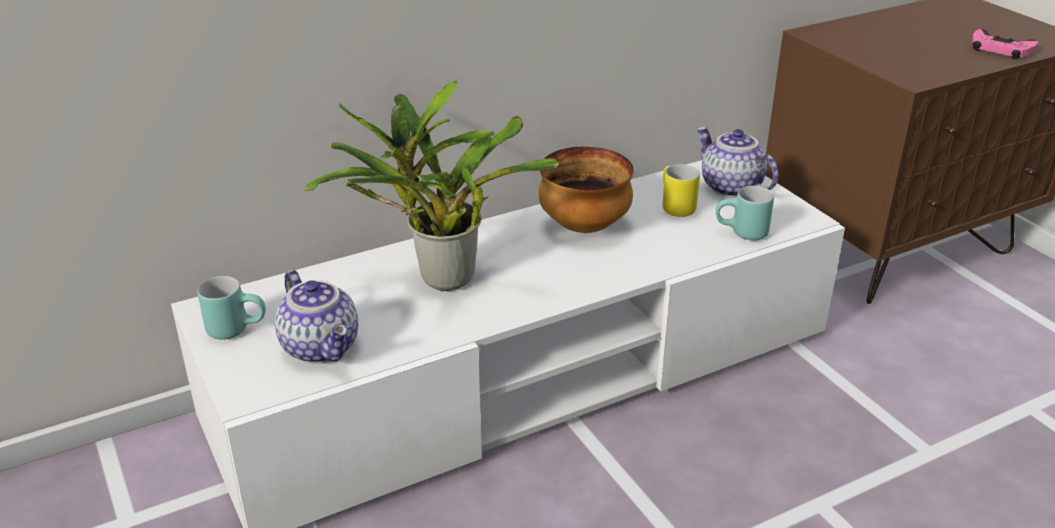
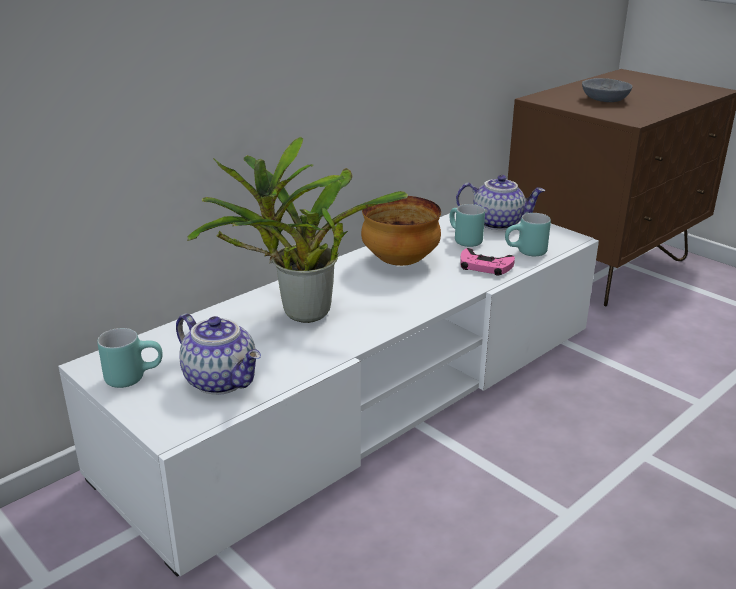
camera: 15 degrees left, 5 degrees down
yellow mug [663,164,700,217] -> turquoise mug [450,204,485,247]
teapot [696,127,778,197] -> teapot turned 150 degrees clockwise [456,175,545,230]
pink game controller [972,29,1038,59] -> pink game controller moved to [460,248,515,276]
none -> grey bowl [582,78,632,102]

